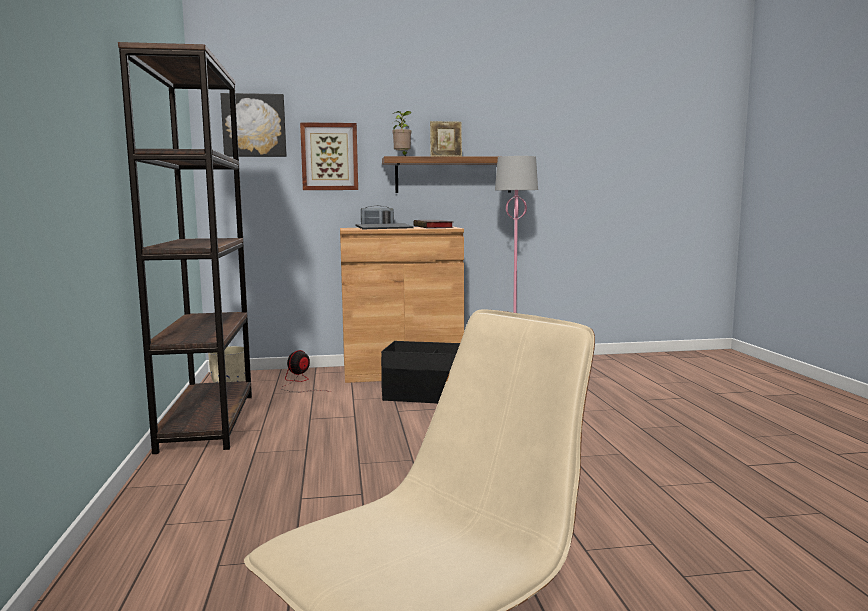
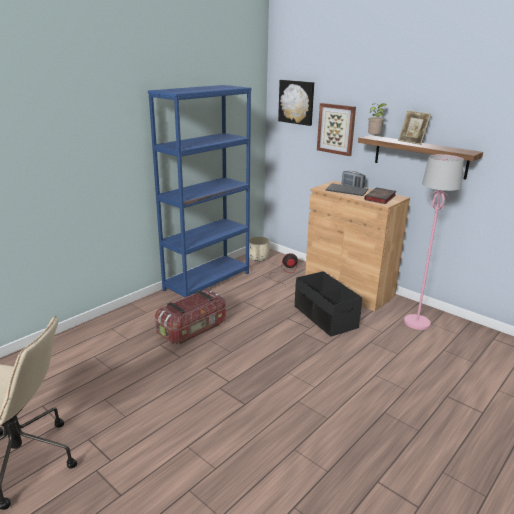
camera: 50 degrees right, 15 degrees up
brown bookcase [118,42,252,454] -> blue bookcase [148,85,252,298]
none -> storage box [155,289,226,344]

